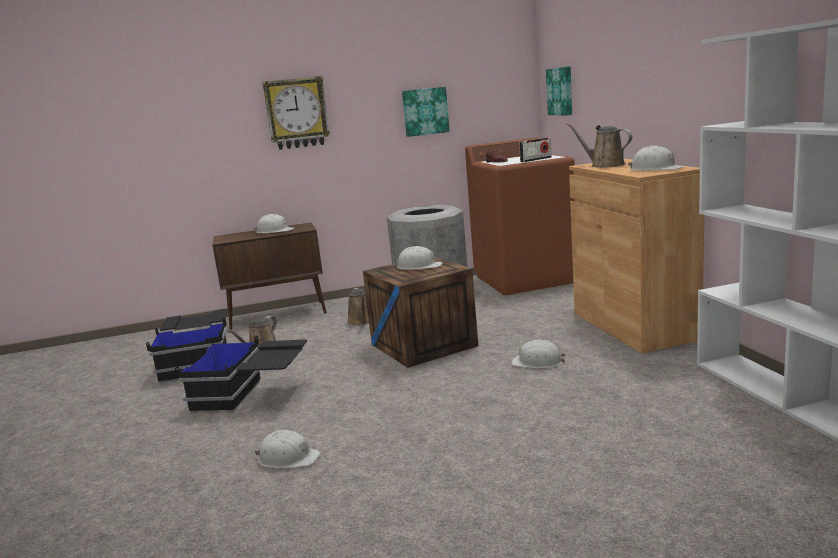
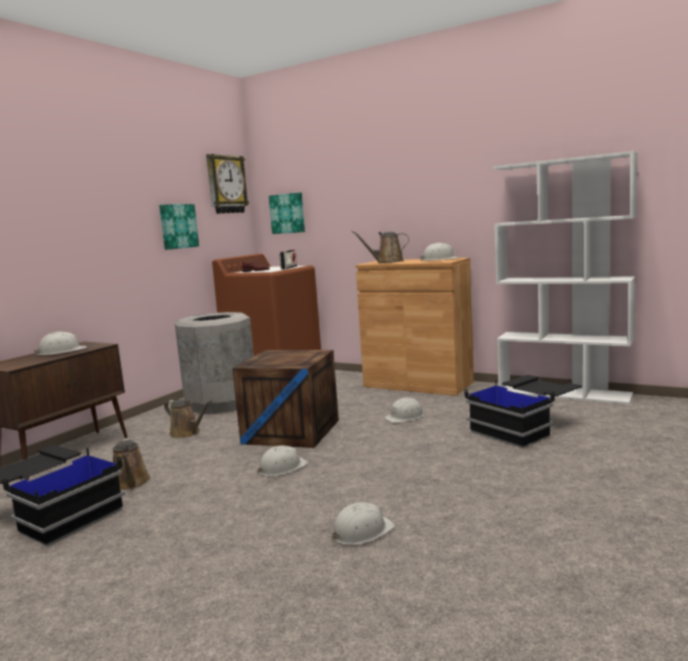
camera: 45 degrees left, 5 degrees down
black storage box [175,336,307,413] -> black storage box moved to [464,375,582,448]
wall clock [262,76,330,150] -> wall clock moved to [206,154,249,214]
white hard hat [393,246,443,270] -> white hard hat moved to [257,445,308,476]

